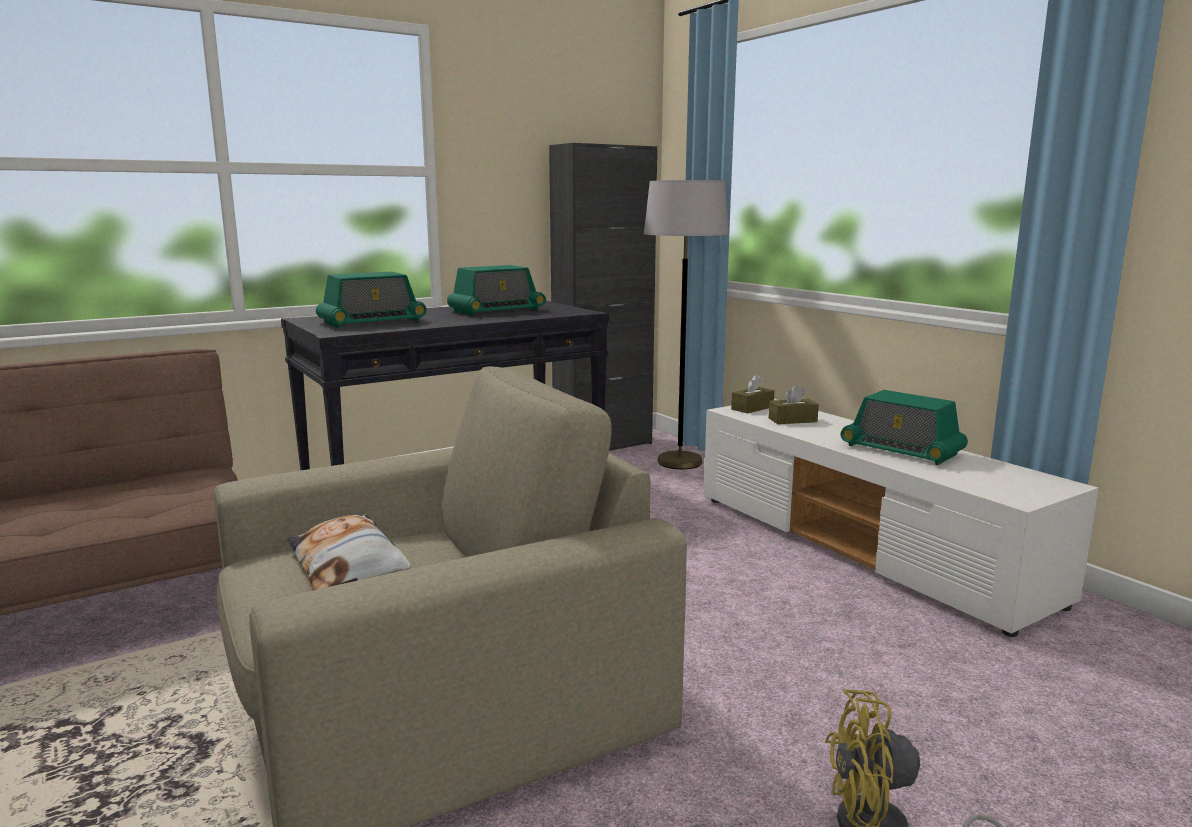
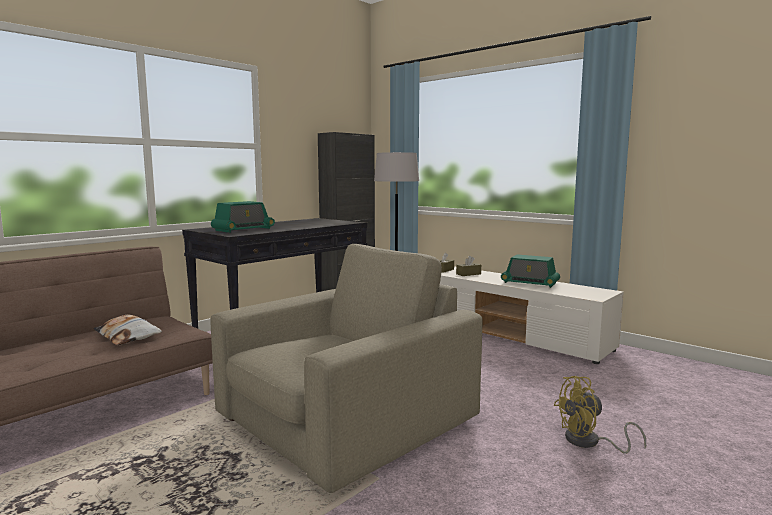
camera: 15 degrees left, 5 degrees down
pillow [287,515,411,590] -> pillow moved to [93,315,162,345]
radio [447,265,546,316] -> none

